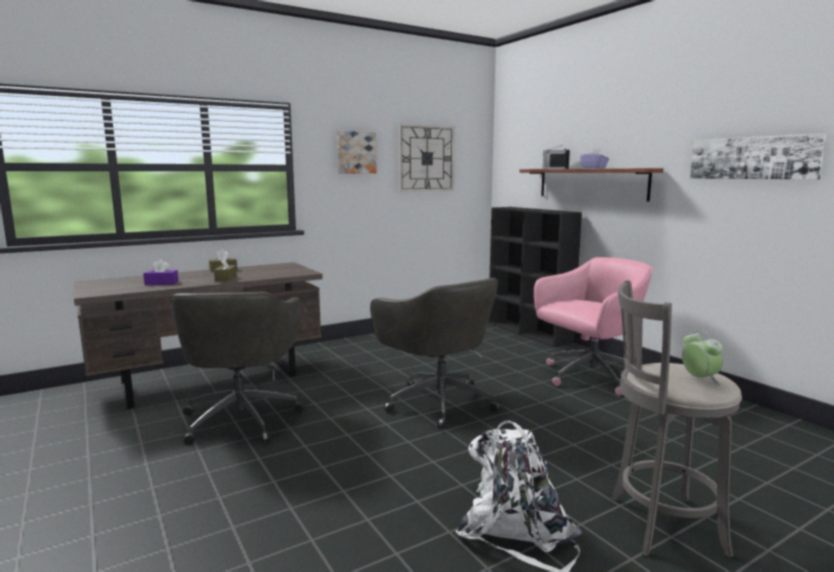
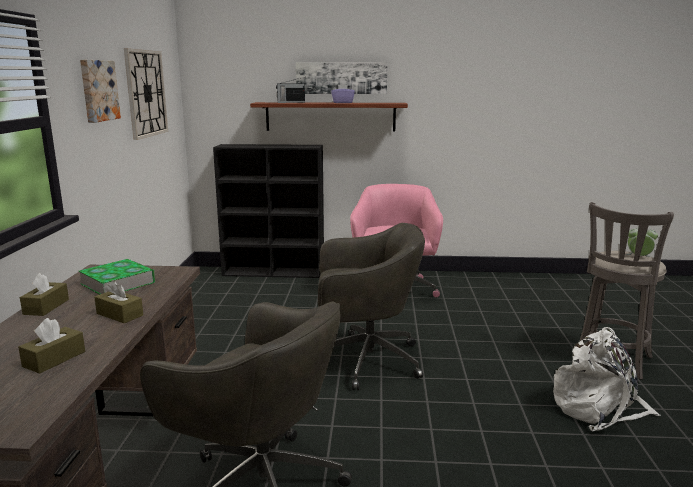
camera: 55 degrees left, 5 degrees up
purple tissue box [143,260,179,285] -> brown tissue box [18,318,85,374]
picture [690,133,827,180] -> picture moved to [296,62,388,94]
none -> book [79,259,155,295]

